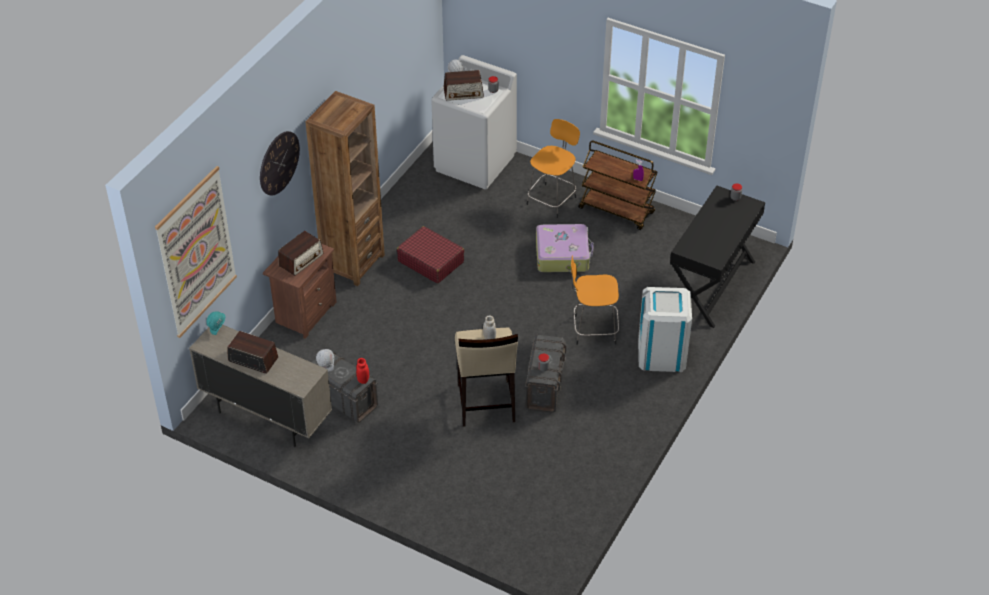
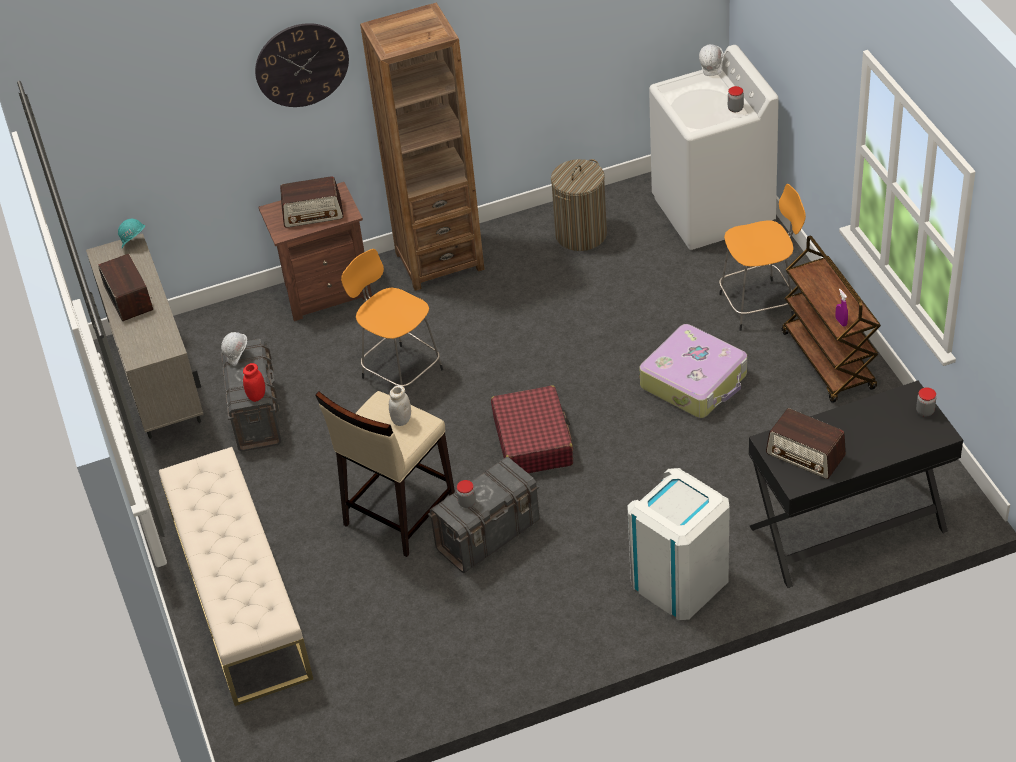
camera: 45 degrees right, 0 degrees up
picture [155,166,237,338] -> none
red suitcase [397,226,465,284] -> red suitcase moved to [491,385,573,473]
radio [444,70,484,101] -> radio moved to [766,408,846,479]
orange stool [571,256,619,345] -> orange stool moved to [341,249,443,387]
none -> beige bench [159,447,313,706]
none -> laundry basket [551,159,607,251]

